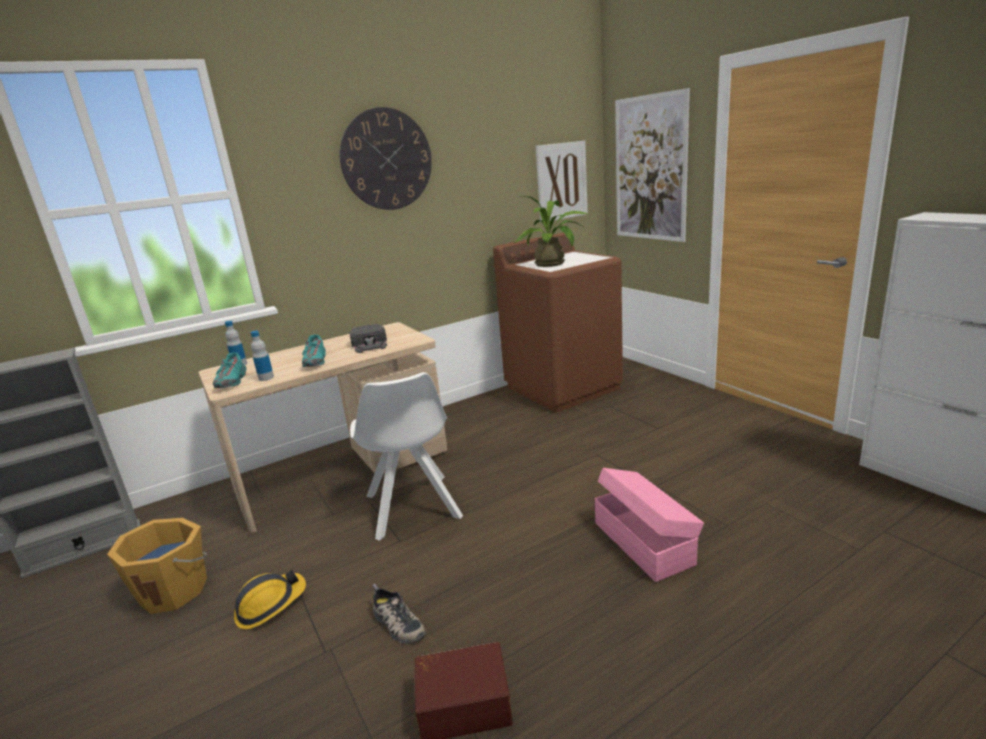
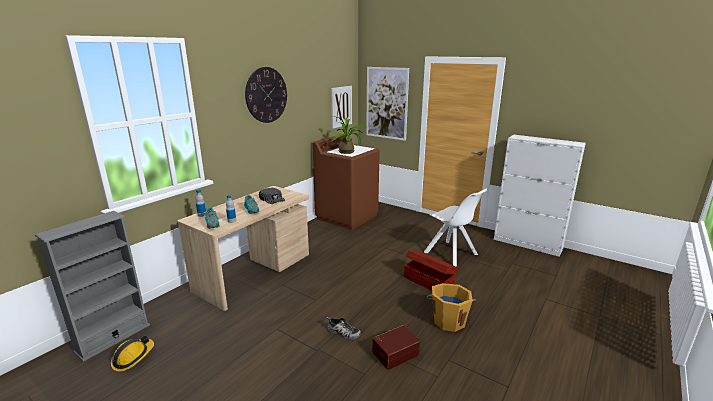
camera: 25 degrees left, 0 degrees up
orange bucket [107,518,208,614] -> orange bucket moved to [427,283,476,332]
hard hat [234,569,306,629] -> hard hat moved to [111,336,154,372]
white chair [350,372,463,541] -> white chair moved to [424,189,487,267]
pink storage box [595,468,704,582] -> brown storage box [404,250,458,290]

